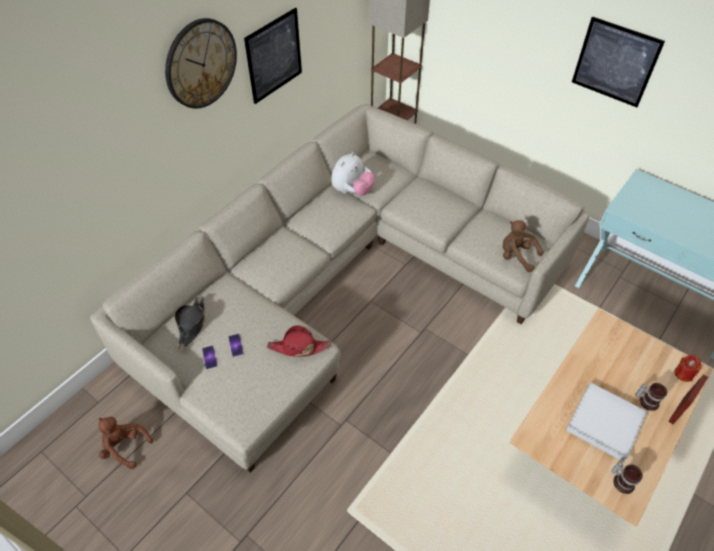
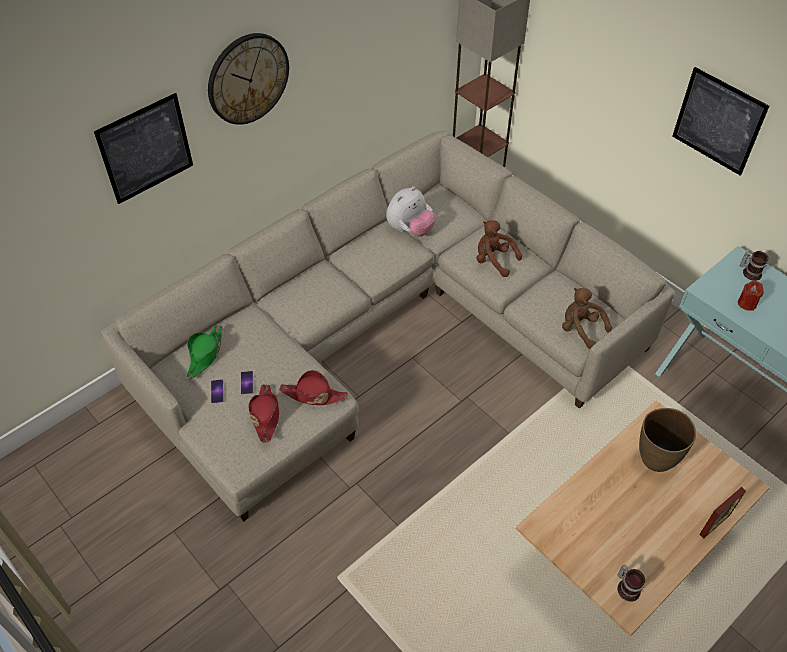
camera: 10 degrees right, 0 degrees up
brown plush toy [98,417,153,469] -> brown plush toy moved to [477,220,522,277]
black hat [175,296,205,349] -> green hat [186,325,222,378]
picture [244,8,302,104] -> picture moved to [94,93,193,204]
white tray [566,382,647,462] -> none
mug [635,383,667,411] -> mug moved to [739,251,769,281]
red candle [674,354,702,382] -> red candle moved to [738,281,764,311]
none -> red hat [249,384,279,443]
none -> brown vase [639,408,696,472]

